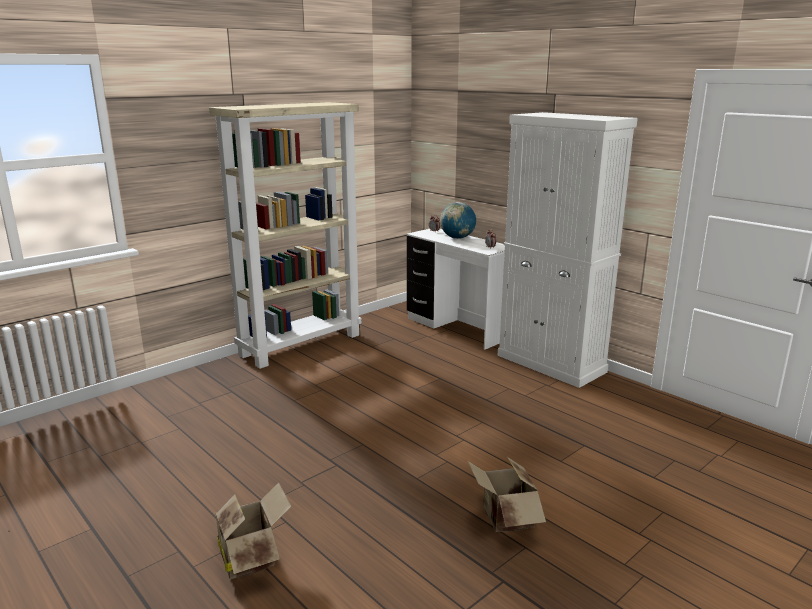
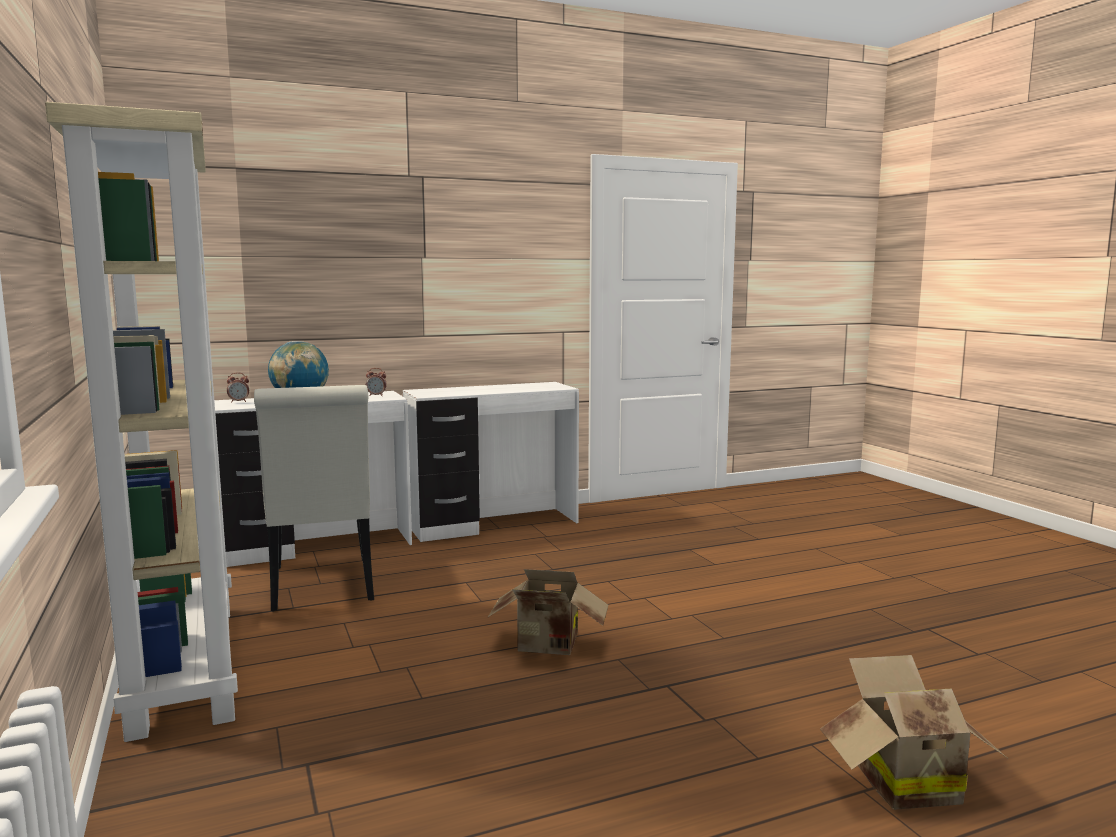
camera: 70 degrees left, 10 degrees down
cardboard box [468,457,546,532] -> cardboard box moved to [487,569,609,655]
white cabinet [498,112,638,388] -> white desk [403,382,579,542]
none -> white chair [254,385,374,611]

